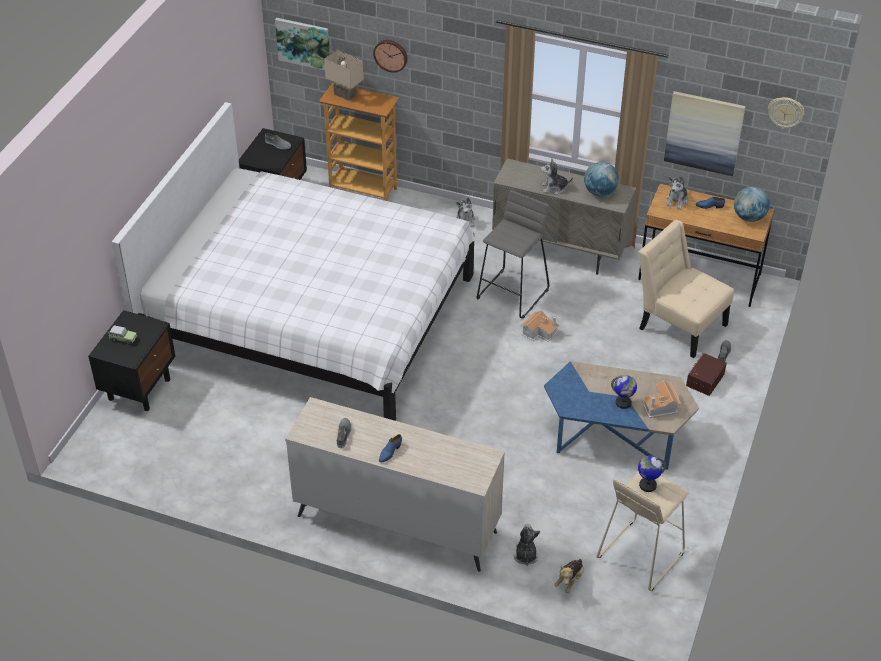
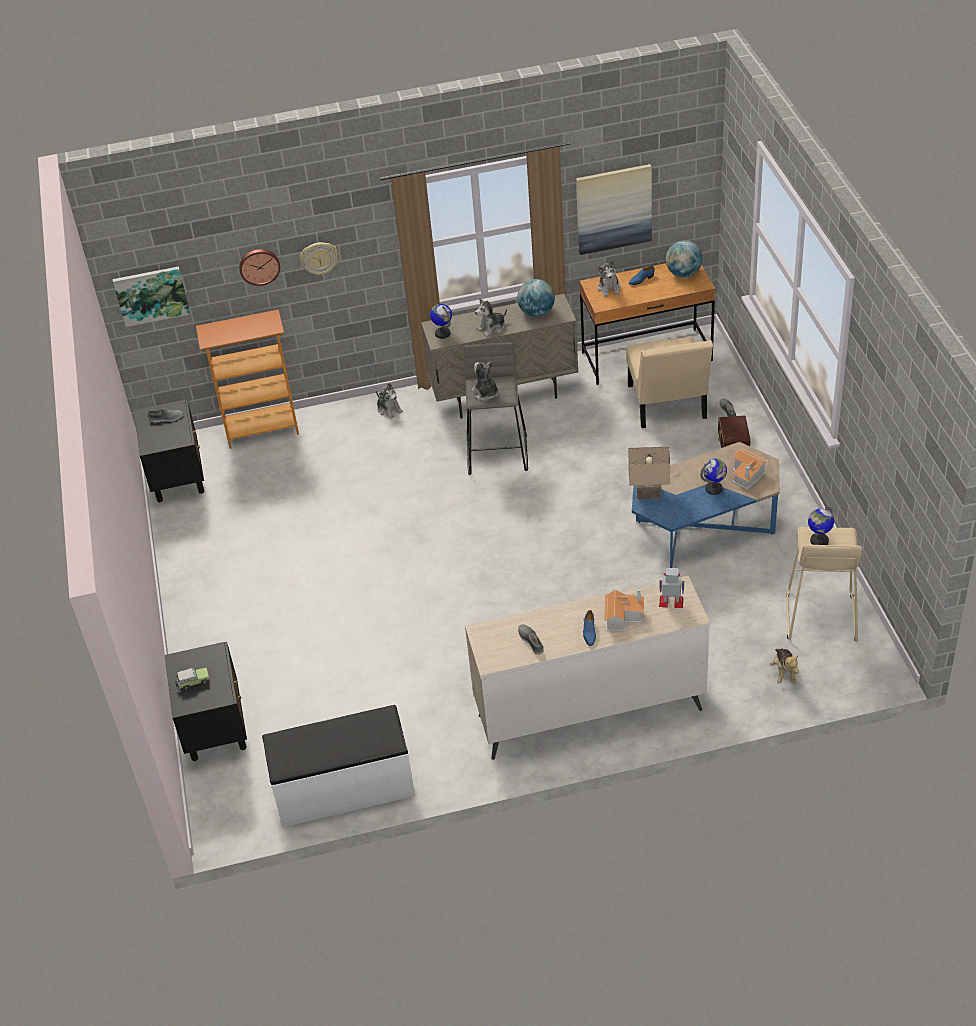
camera: 30 degrees left, 0 degrees up
white bed [112,102,475,421] -> none
beige table lamp [324,50,363,101] -> beige table lamp moved to [628,447,670,499]
plush toy [513,524,540,566] -> plush toy moved to [472,361,499,401]
toy house [520,311,559,342] -> toy house moved to [604,588,644,632]
beige chair [639,220,734,358] -> beige chair turned 105 degrees counterclockwise [626,337,713,428]
wall clock [768,97,805,129] -> wall clock moved to [300,242,338,276]
none -> white bench [262,705,415,827]
none -> globe [430,304,452,339]
none -> toy robot [659,568,685,608]

